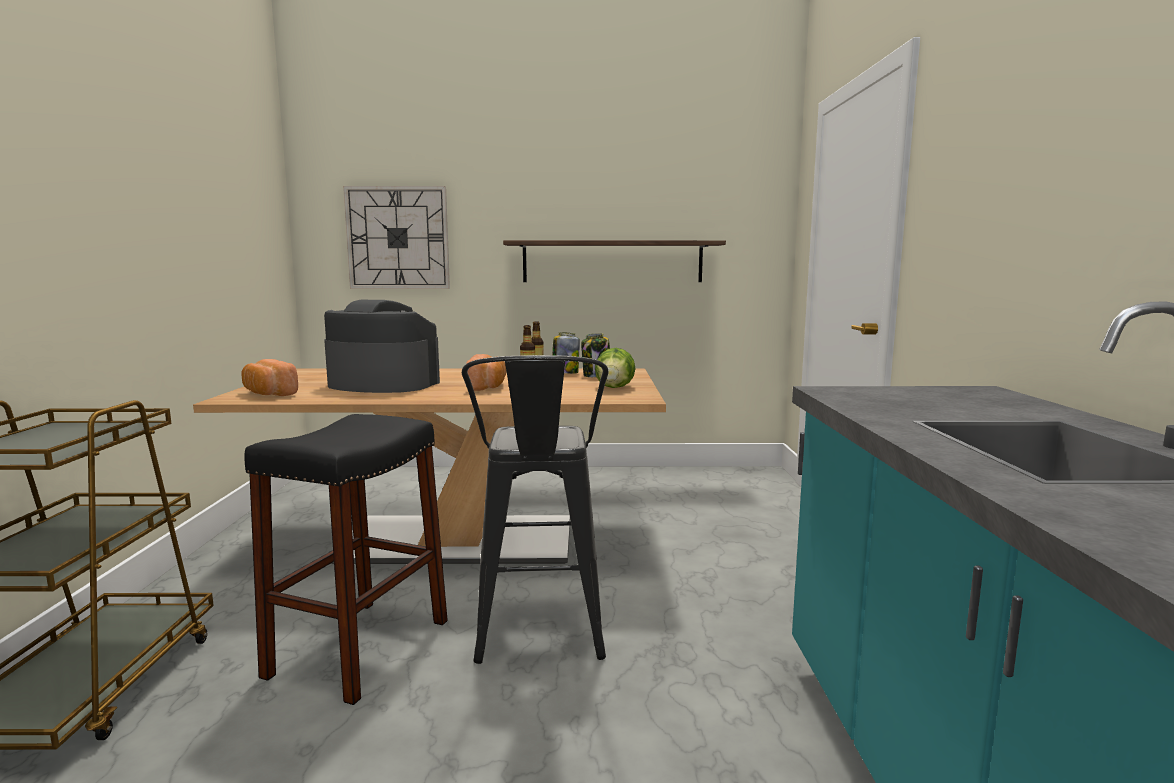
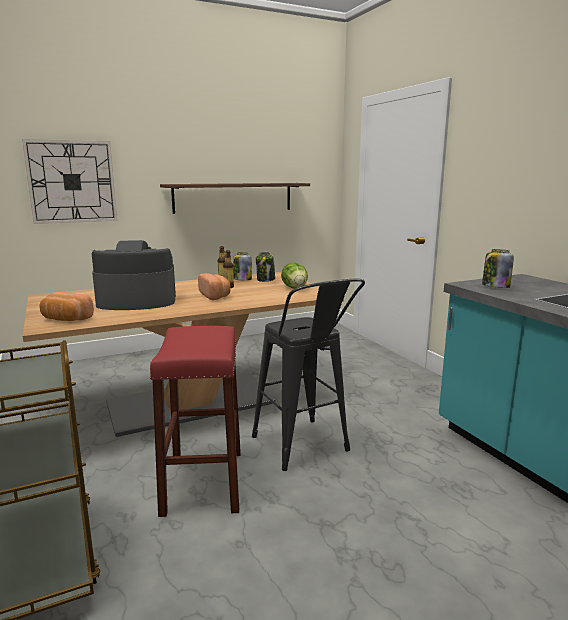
camera: 25 degrees left, 5 degrees up
black stool [244,414,448,705] -> red stool [150,326,241,517]
none -> jar [482,249,514,288]

